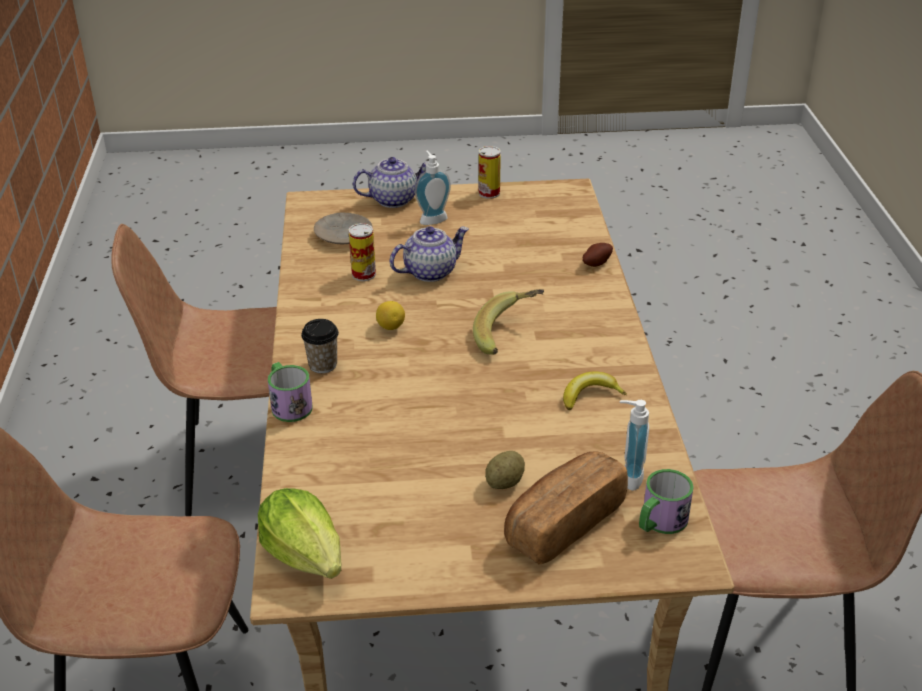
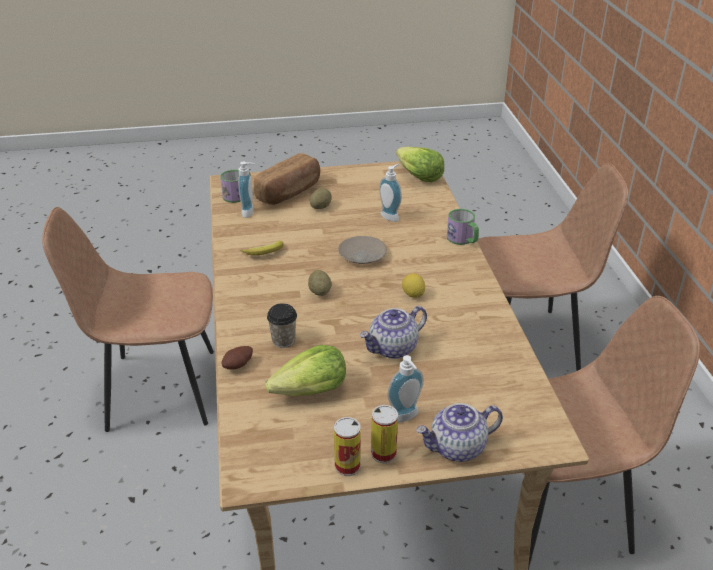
camera: 175 degrees right, 0 degrees up
cup [301,319,339,373] -> cup moved to [267,303,297,348]
beige plate [314,212,372,244] -> beige plate moved to [338,236,387,264]
can [349,223,376,281] -> can moved to [371,405,398,463]
banana [473,289,544,355] -> potato [308,270,332,296]
none -> lettuce [265,345,346,396]
none -> soap dispenser [379,164,402,222]

